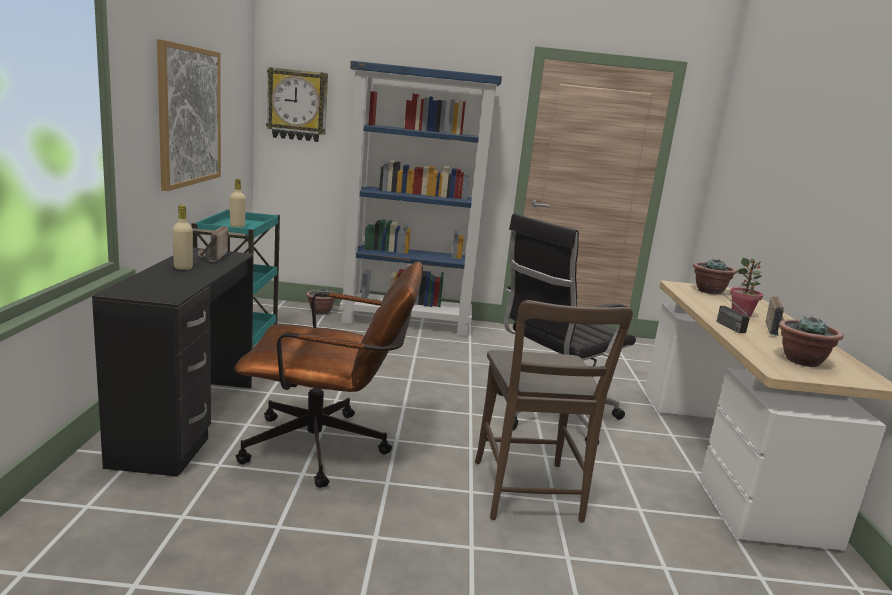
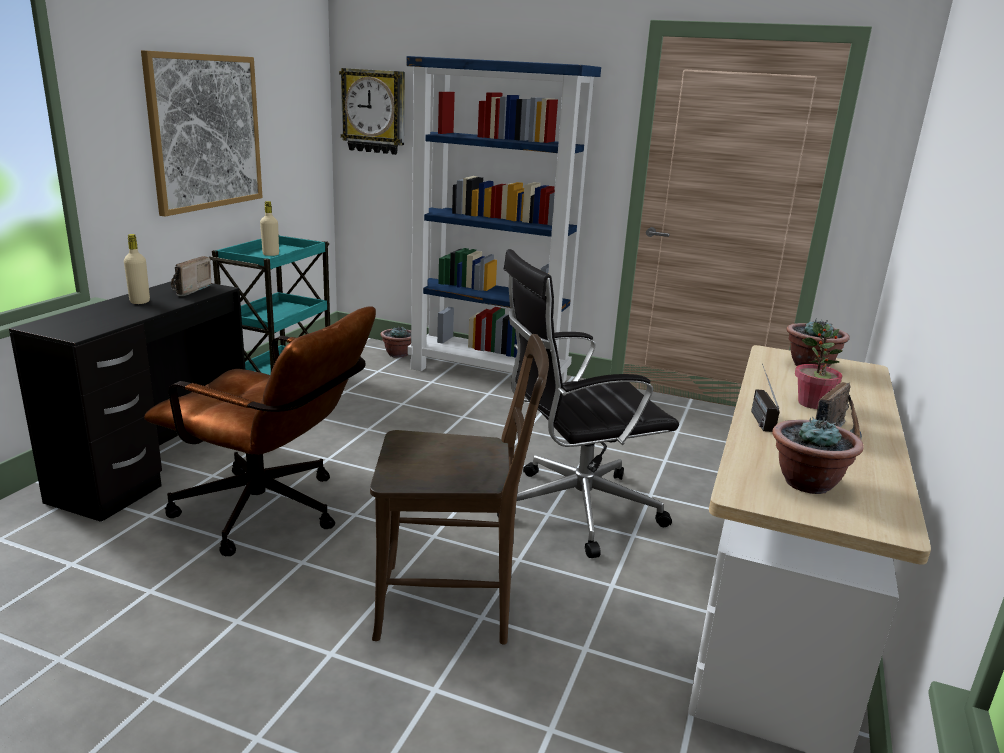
camera: 20 degrees right, 5 degrees up
brown chair [475,300,633,523] -> brown chair turned 105 degrees counterclockwise [370,334,549,645]

